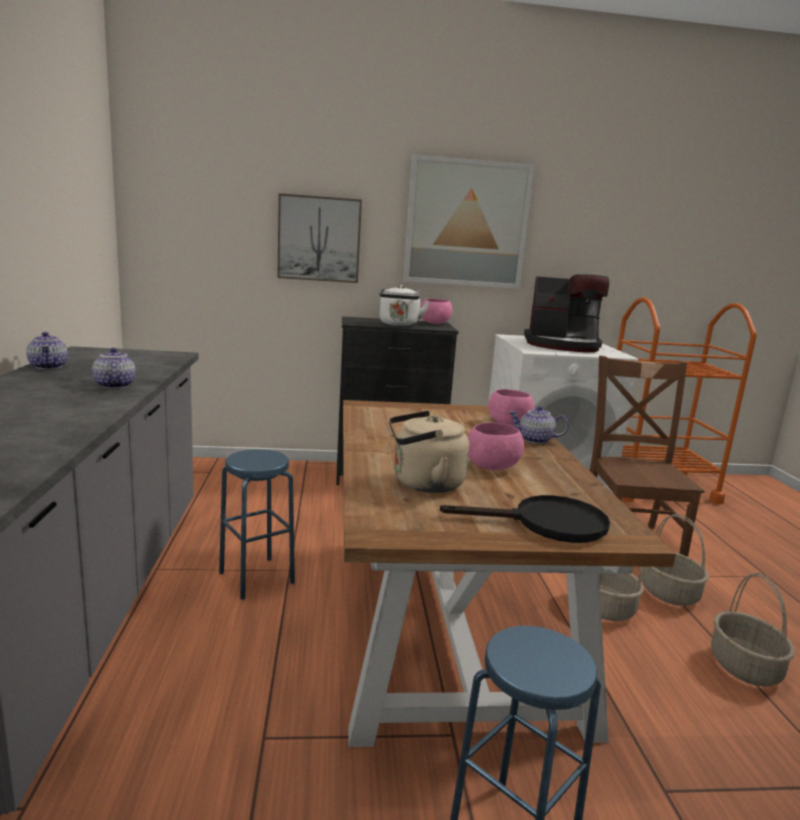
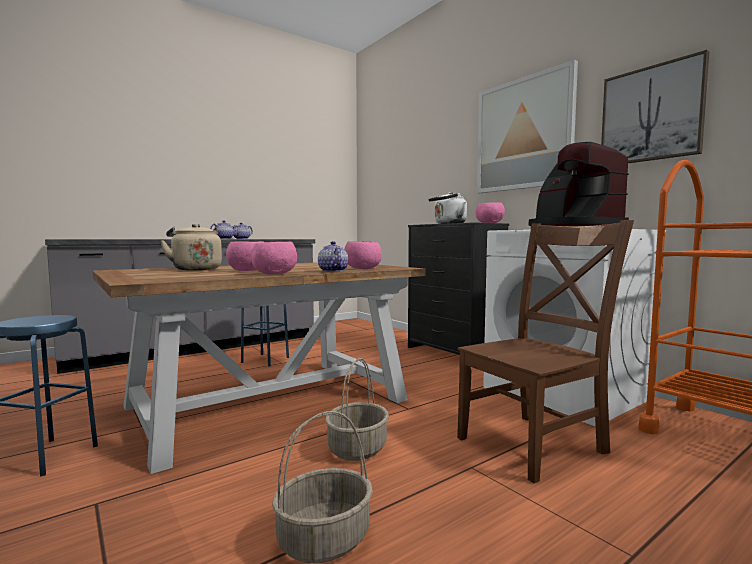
camera: 60 degrees right, 10 degrees down
picture [277,193,362,283] -> picture moved to [601,50,709,163]
black frying pan [440,495,610,543] -> none
basket [641,514,709,606] -> none
none -> pink bowl [251,242,297,274]

